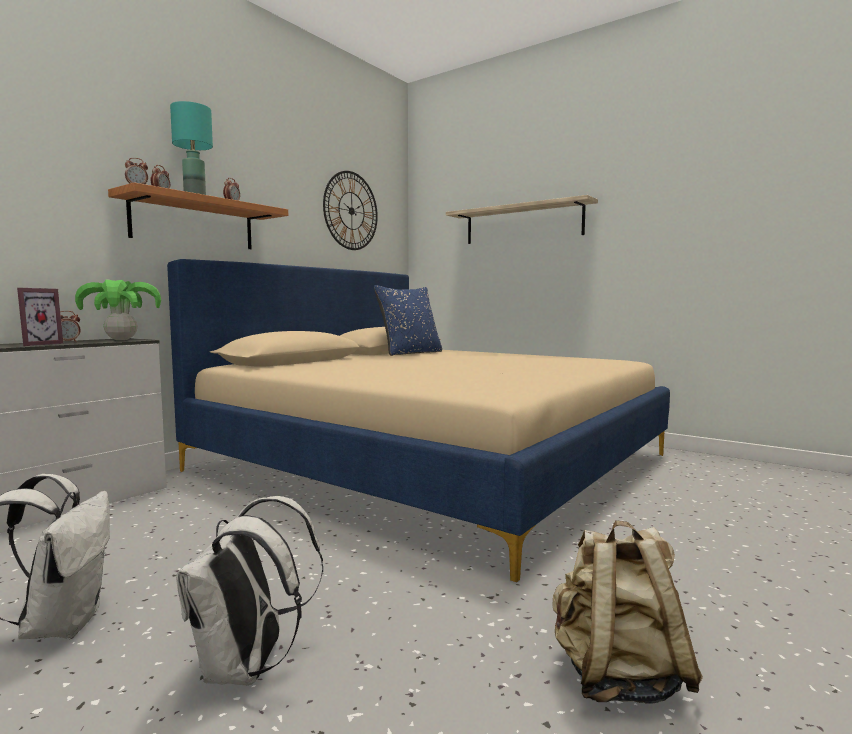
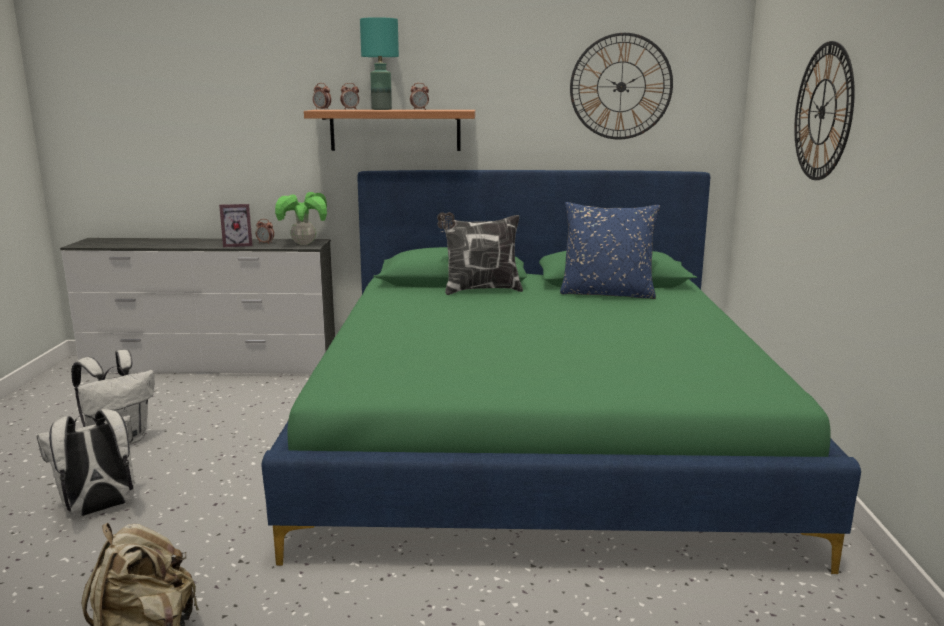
camera: 55 degrees right, 10 degrees up
beige bed [167,259,670,582] -> green bed [262,170,861,574]
shelf [446,195,598,244] -> wall clock [794,41,855,180]
none -> pillow [437,212,523,295]

